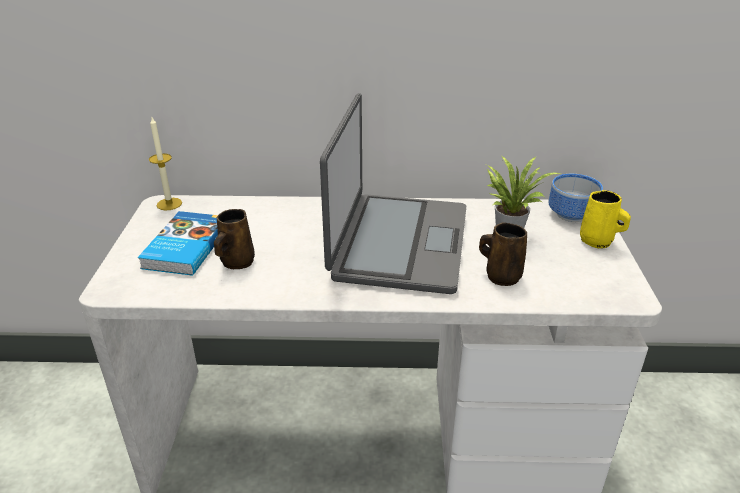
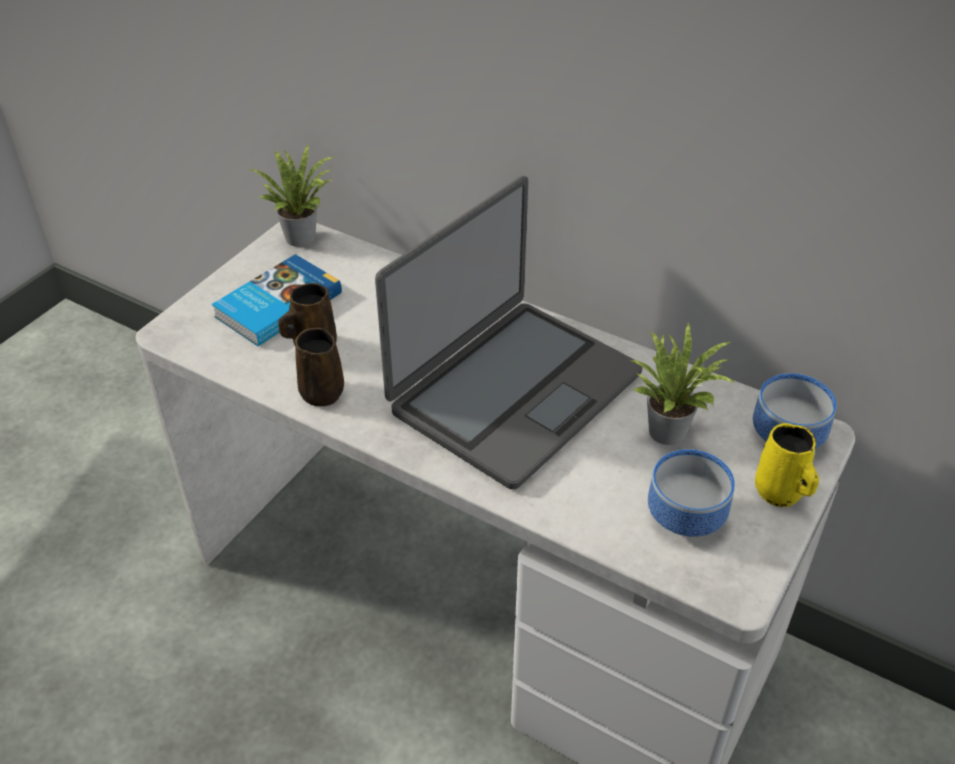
camera: 30 degrees right, 10 degrees up
candle [149,117,182,210] -> potted plant [250,144,335,247]
brown mug [479,222,527,286] -> brown mug moved to [295,328,344,406]
none -> bowl [648,449,735,537]

